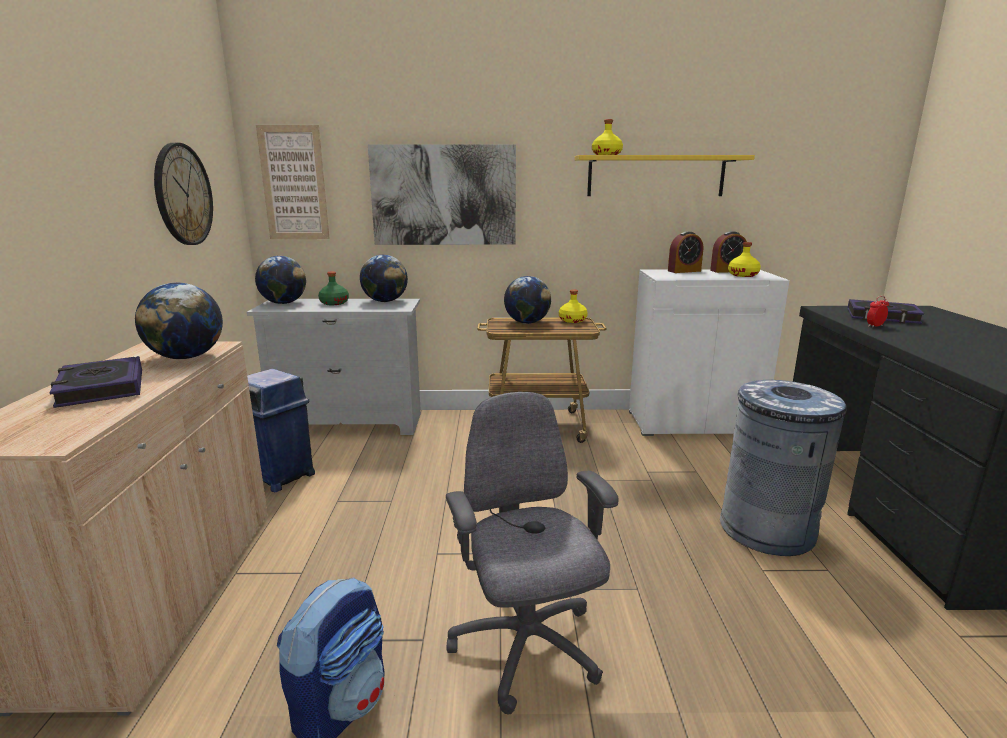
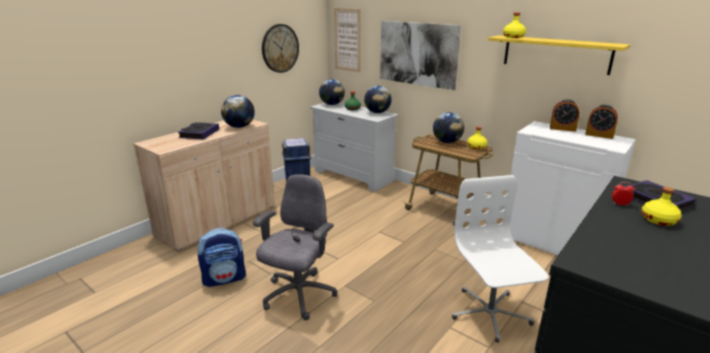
camera: 40 degrees right, 5 degrees up
grey trash can [720,380,847,556] -> white office chair [452,175,548,343]
yellow bottle [728,242,761,277] -> yellow bottle moved to [641,187,682,226]

